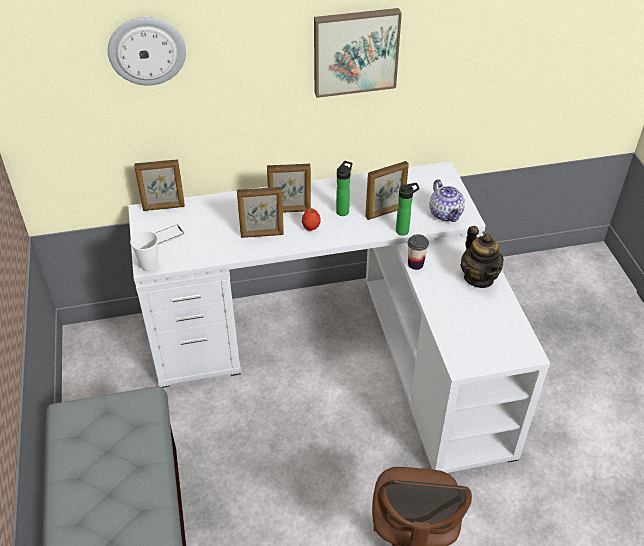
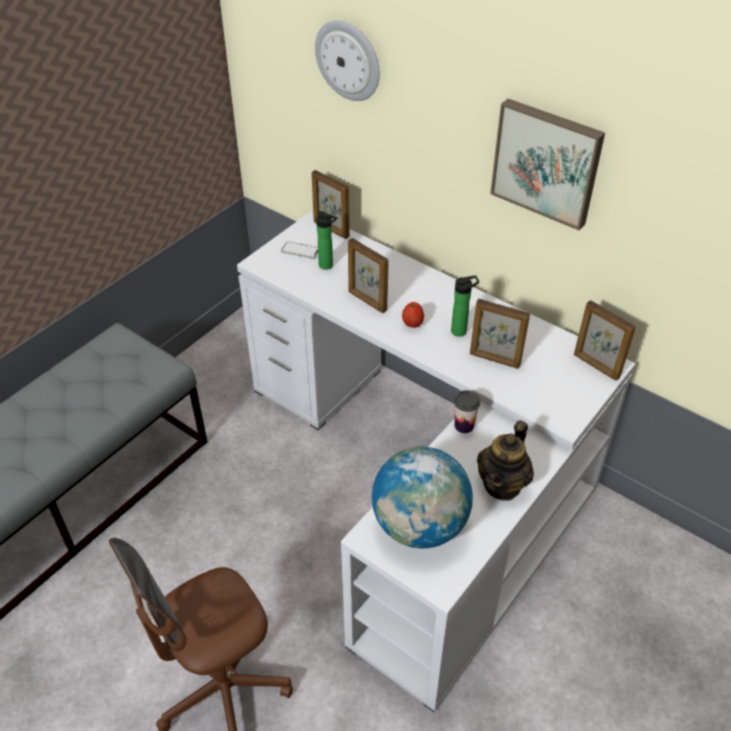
camera: 50 degrees right, 0 degrees up
cup [130,231,158,272] -> none
picture frame [267,164,311,212] -> picture frame moved to [574,300,636,381]
bottle [396,183,419,235] -> bottle moved to [316,211,337,270]
teapot [429,179,465,222] -> none
none -> globe [372,447,473,548]

